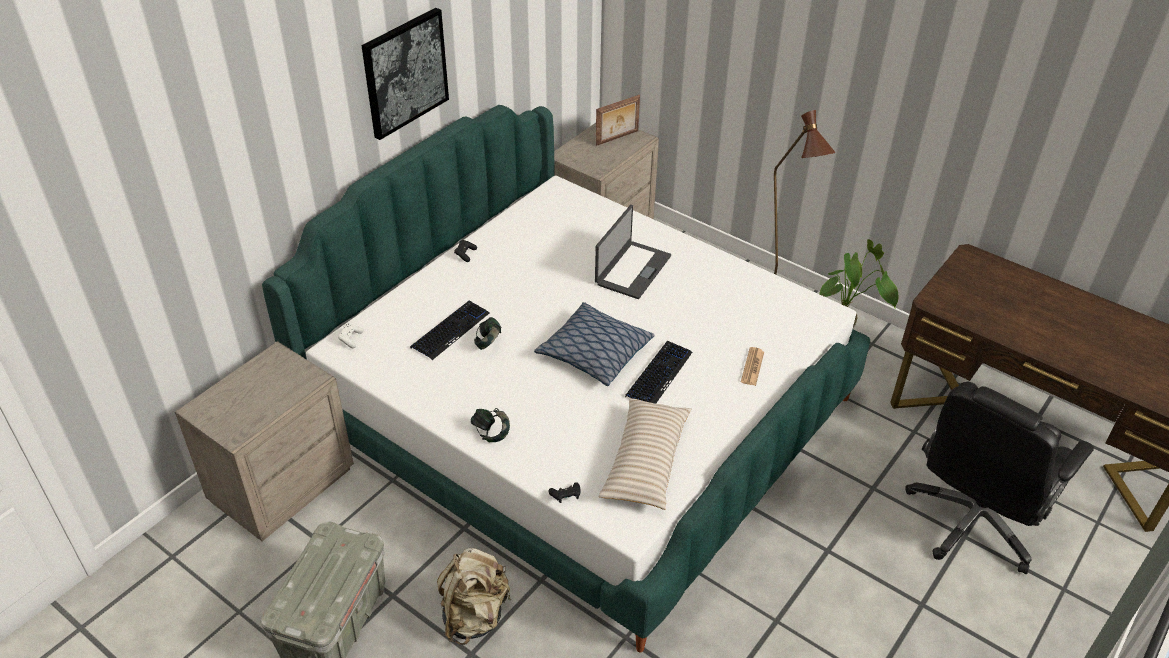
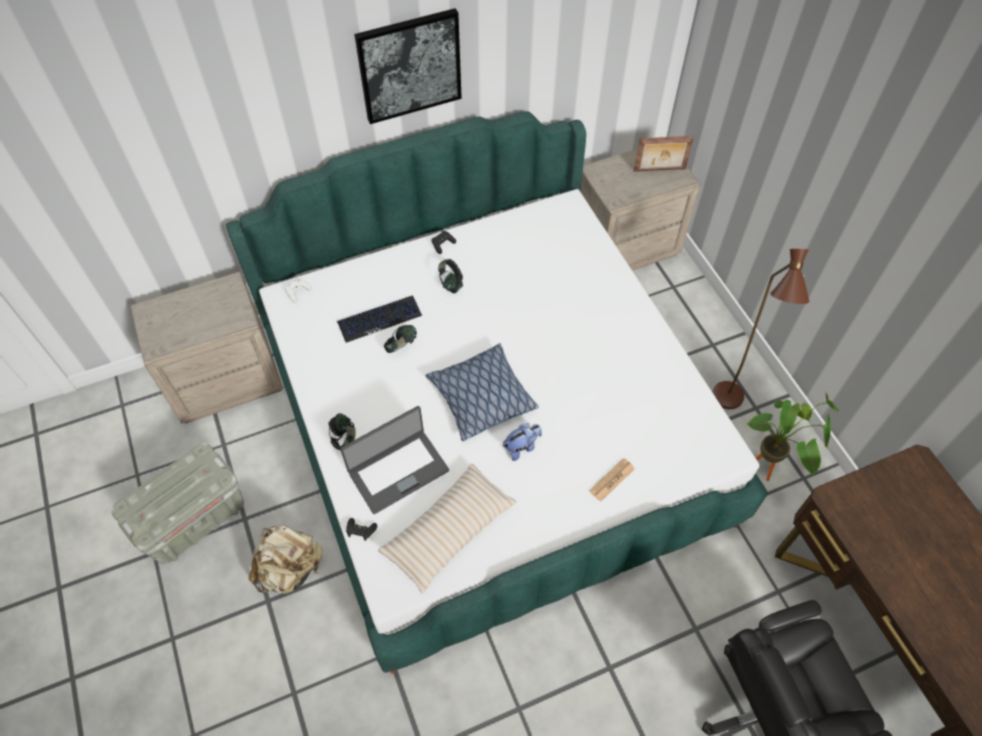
camera: 30 degrees right, 15 degrees up
laptop [595,205,671,299] -> laptop moved to [340,406,449,514]
keyboard [625,341,692,404] -> plush toy [503,423,542,461]
none -> headphones [438,259,463,294]

